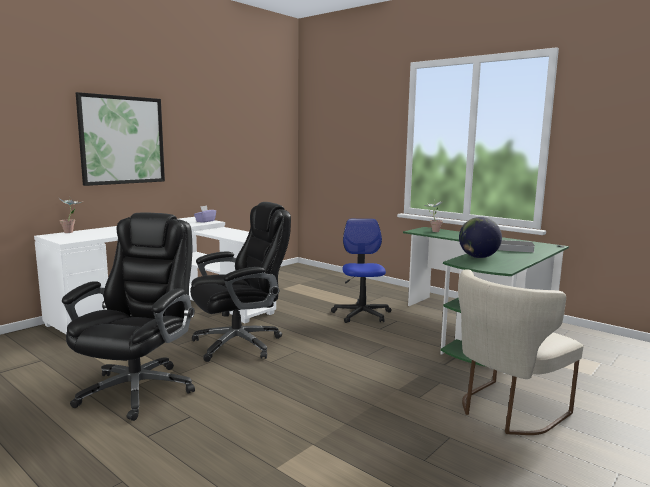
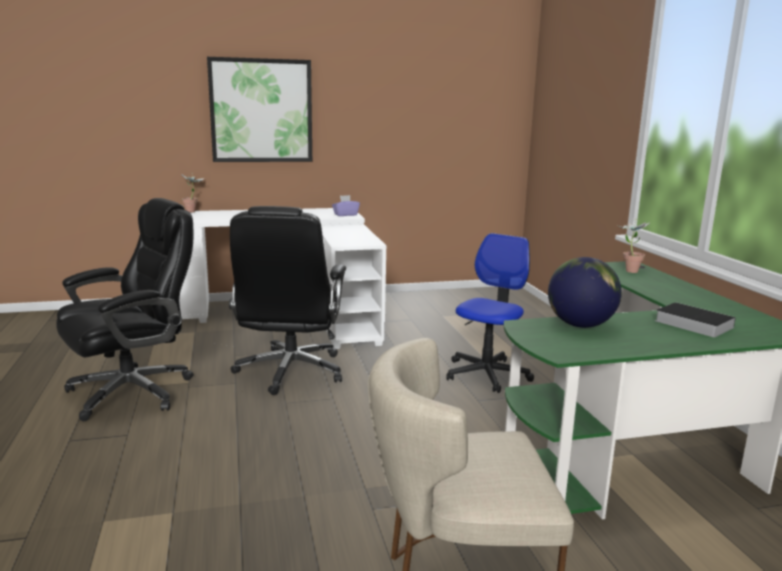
camera: 35 degrees right, 5 degrees up
black office chair [190,202,291,362] -> black office chair turned 90 degrees clockwise [229,206,346,395]

